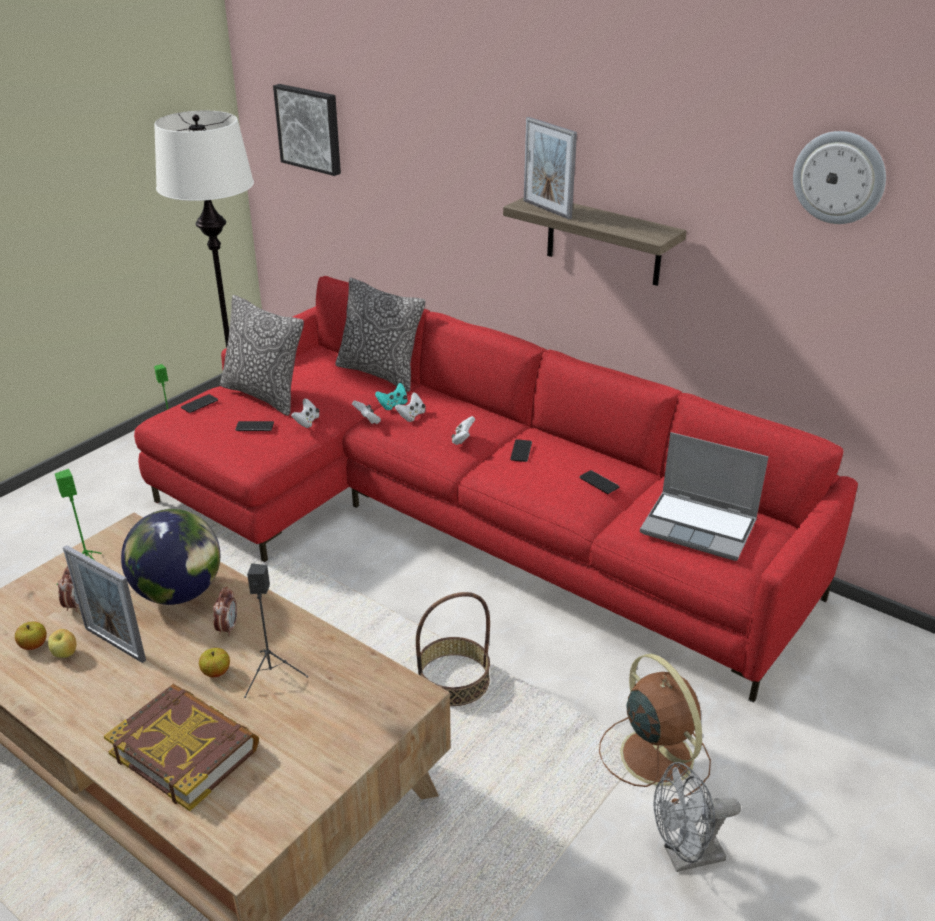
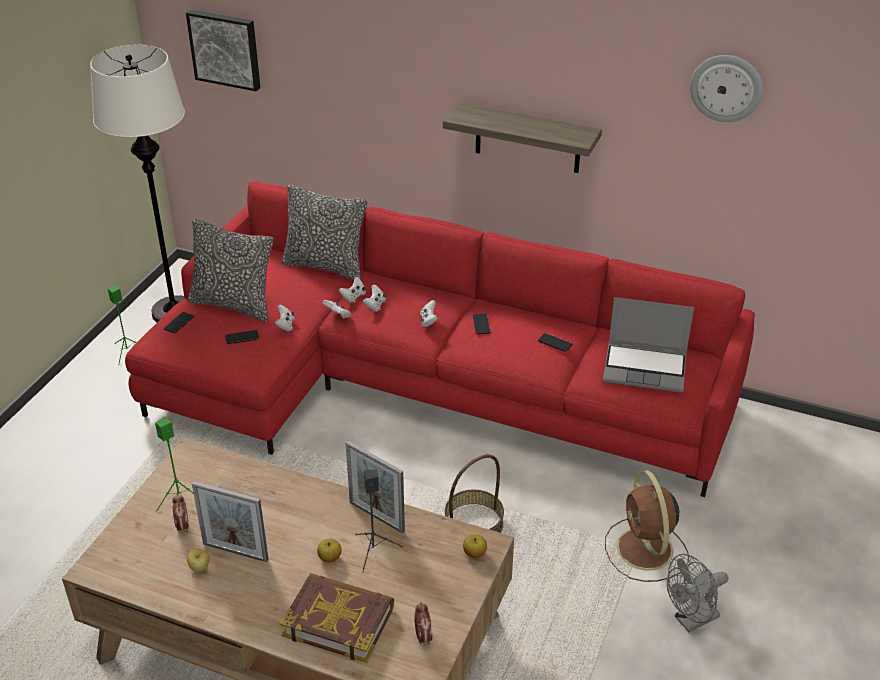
camera: 15 degrees left, 5 degrees up
apple [15,622,47,650] -> apple moved to [463,534,487,558]
globe [121,509,220,605] -> none
alarm clock [213,586,237,636] -> alarm clock moved to [414,602,433,645]
turquoise game controller [375,383,408,410] -> white game controller [339,276,366,303]
picture frame [524,117,577,219] -> picture frame moved to [346,441,405,534]
brown fan [599,654,711,803] -> brown fan turned 150 degrees counterclockwise [605,470,689,582]

